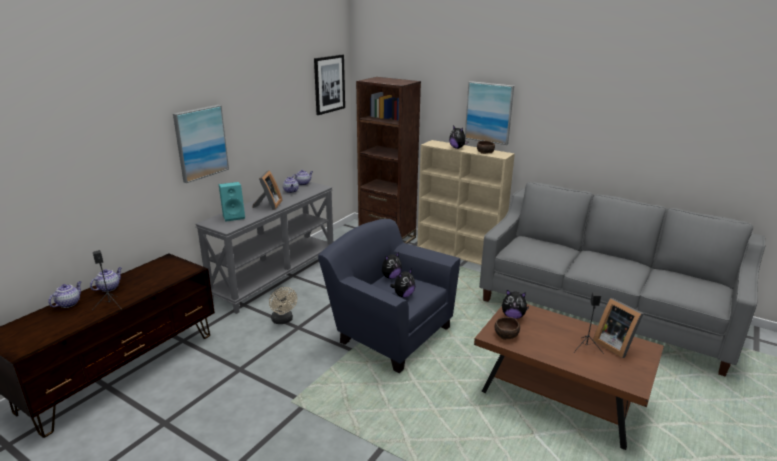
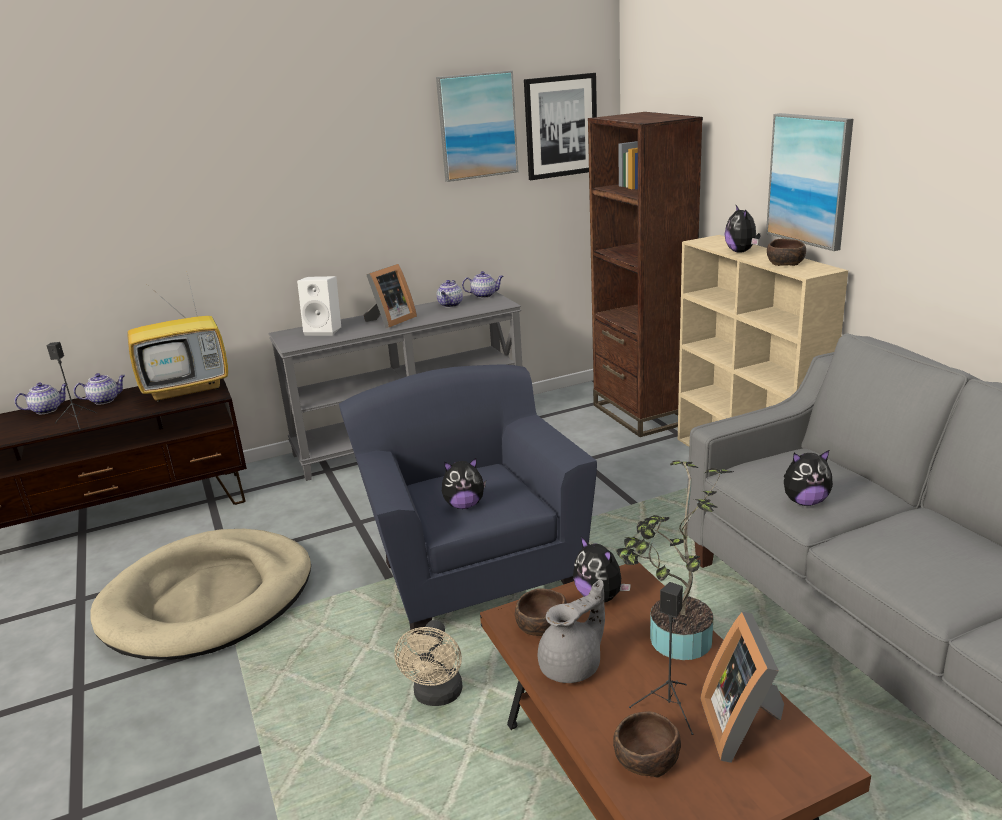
camera: 35 degrees right, 0 degrees up
picture [173,105,229,183] -> picture moved to [436,70,518,182]
turquoise speaker [219,182,245,222] -> white speaker [297,276,341,336]
beige fan [269,287,297,324] -> beige fan moved to [394,620,463,706]
plush toy [382,252,402,279] -> plush toy moved to [784,450,833,506]
none -> beige dog bed [90,529,311,660]
none -> television [127,269,228,402]
none -> grey teapot [538,579,605,683]
none -> brown bowl [613,711,681,778]
none -> potted plant [616,460,734,660]

